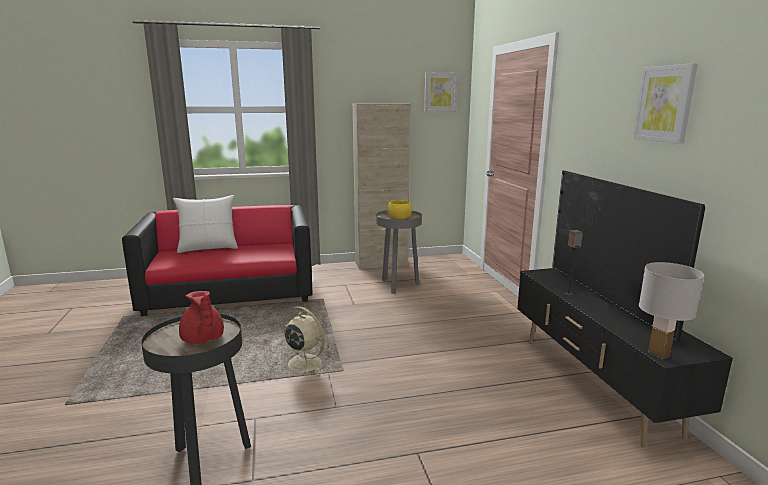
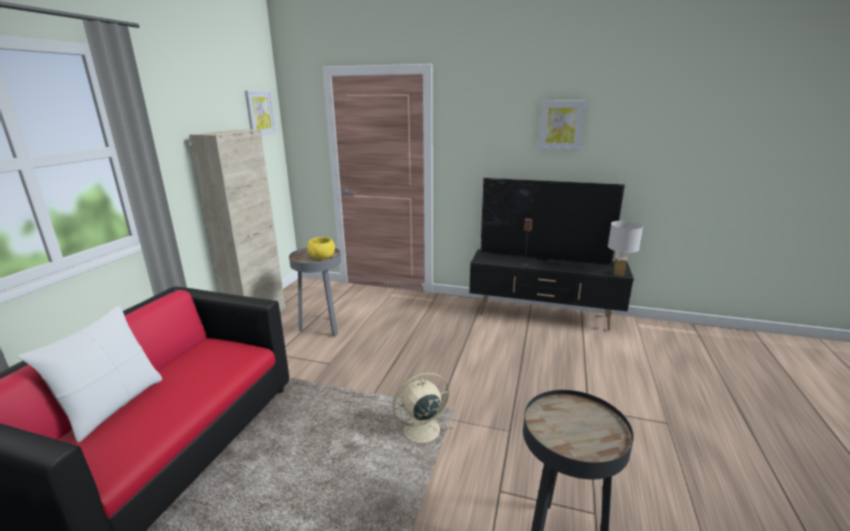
camera: 60 degrees left, 5 degrees up
red teapot [179,291,224,344] -> none

